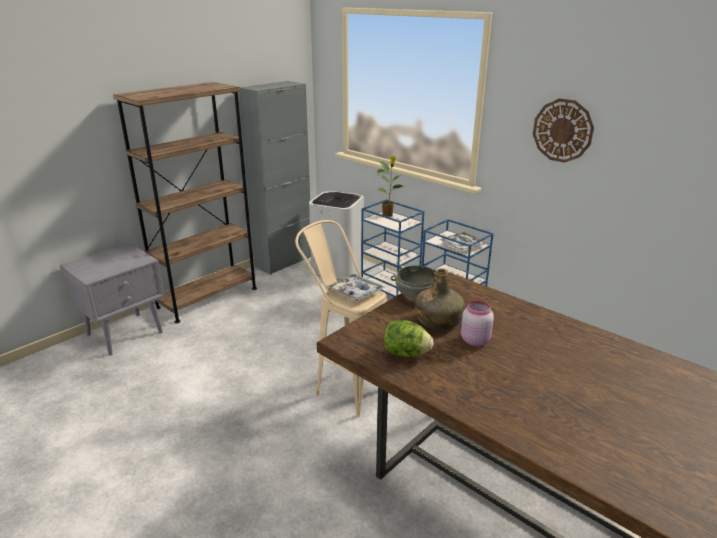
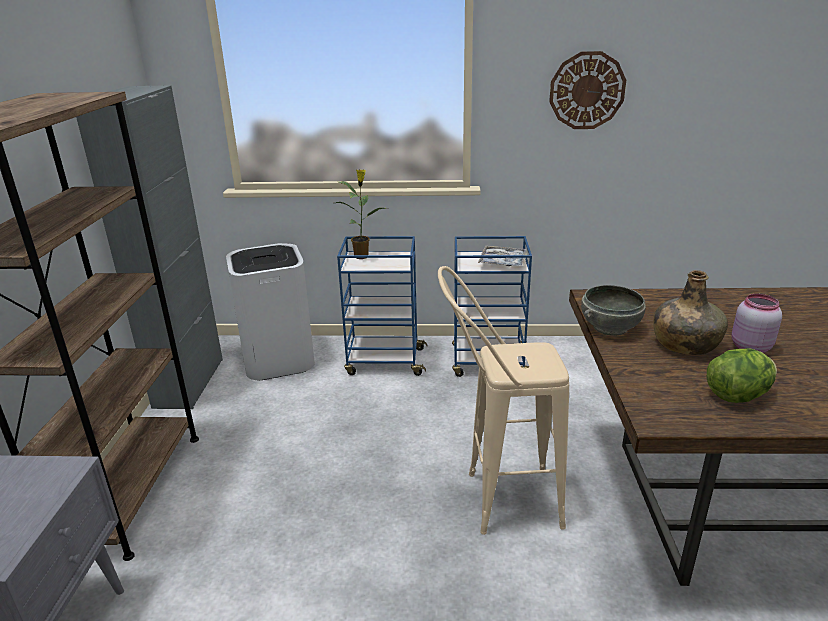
camera: 40 degrees left, 0 degrees up
tray [326,274,385,302] -> none

